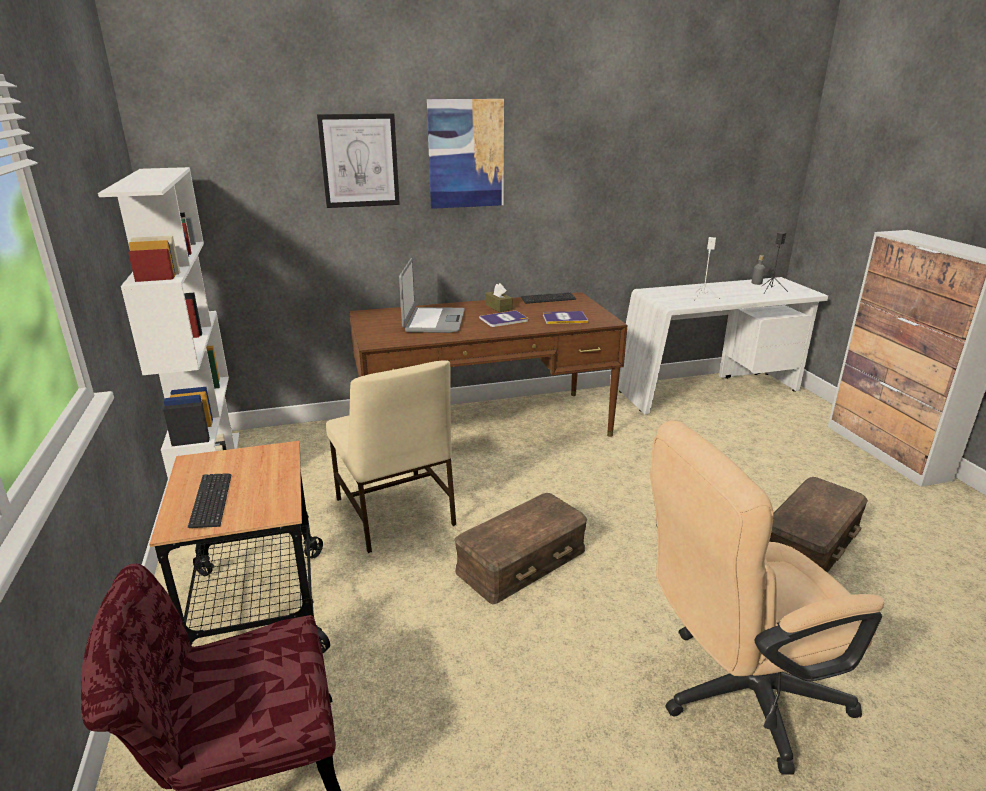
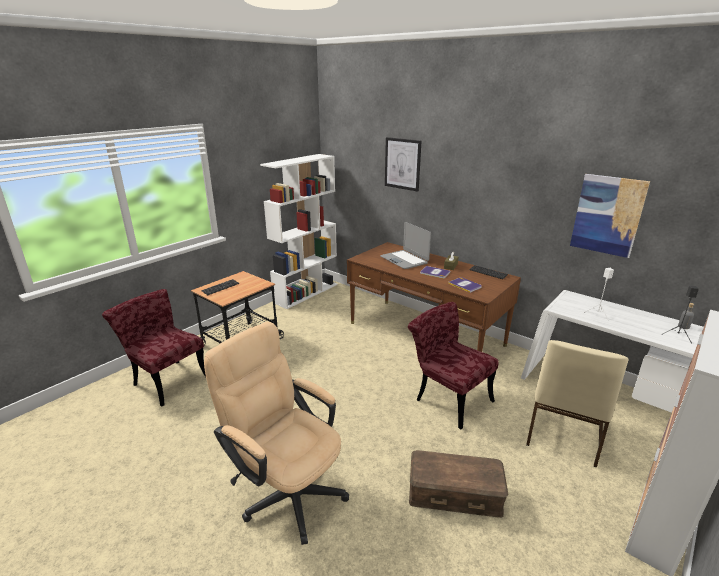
camera: 55 degrees right, 0 degrees up
beige chair [326,360,456,553] -> beige chair moved to [526,340,629,468]
laptop [399,258,465,333] -> laptop turned 90 degrees clockwise [380,222,431,269]
picture [427,99,504,209] -> picture moved to [570,174,650,258]
brown storage box [454,493,588,604] -> none
none -> red chair [408,302,499,429]

